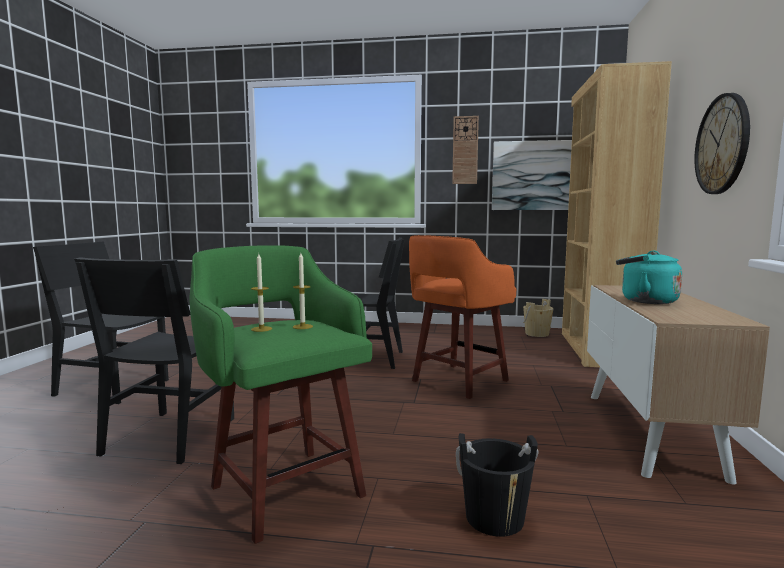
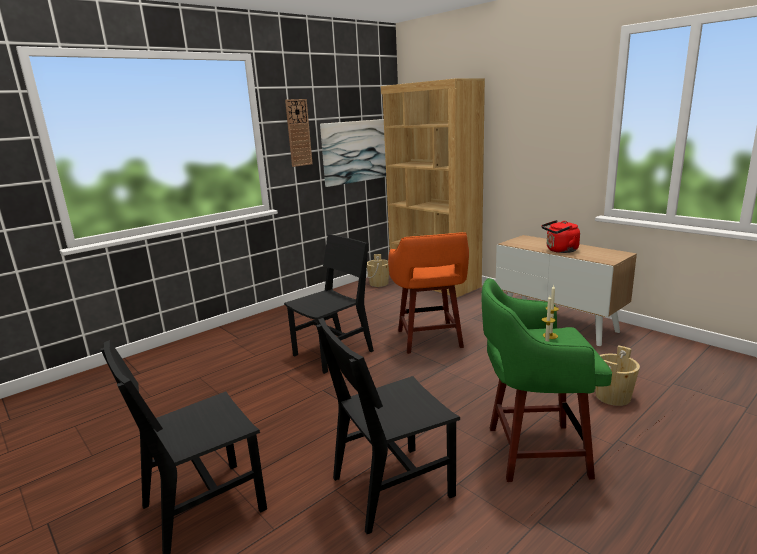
camera: 50 degrees left, 10 degrees up
black chair [74,257,234,464] -> black chair turned 105 degrees clockwise [316,318,460,534]
black bucket [456,433,539,537] -> beige bucket [595,345,640,406]
turquoise kettle [616,251,682,304] -> red kettle [541,220,580,253]
wall clock [694,93,750,194] -> none

